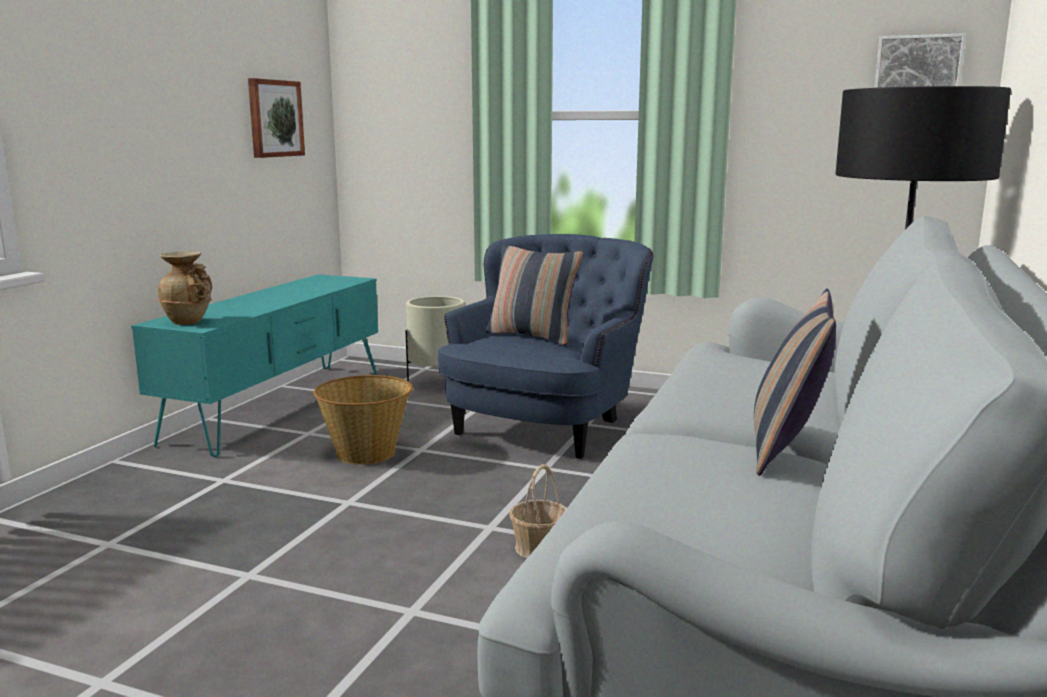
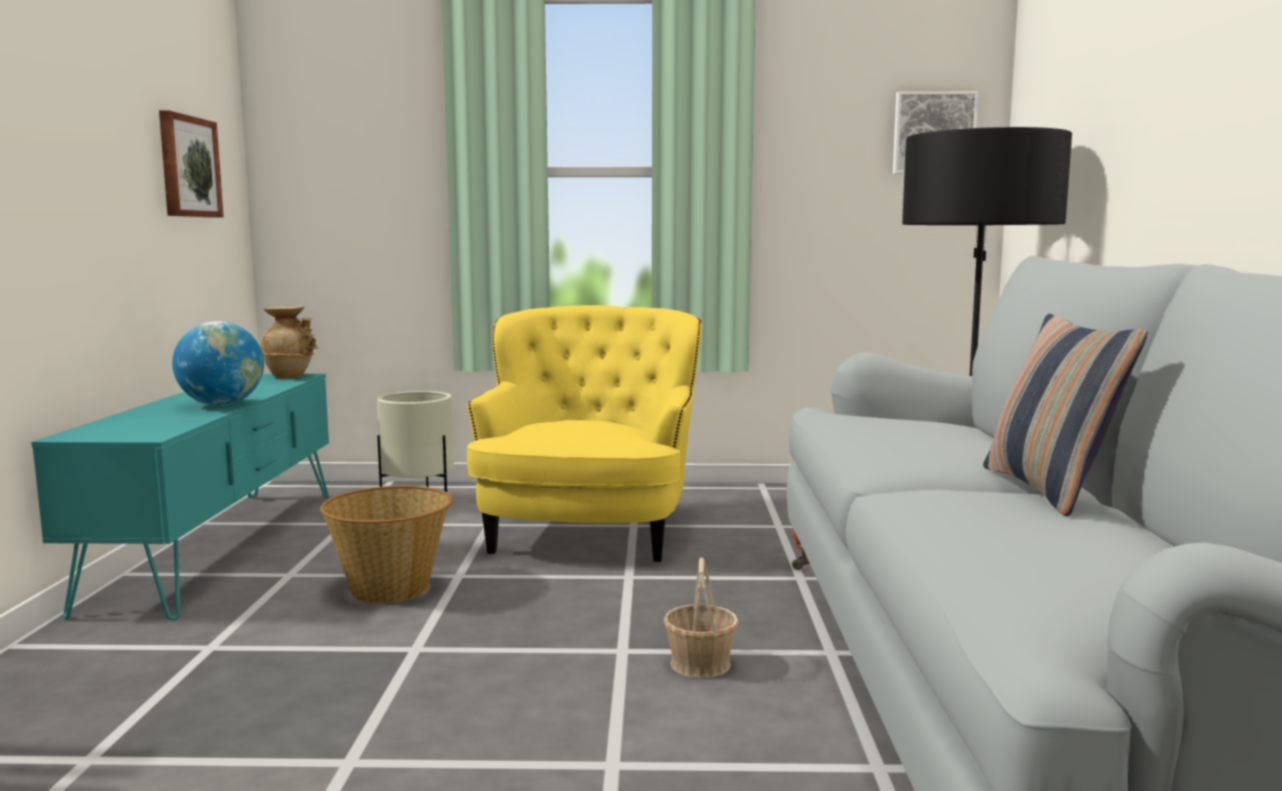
camera: 20 degrees left, 5 degrees down
beige vase [158,251,212,325] -> beige vase moved to [260,306,319,379]
blue armchair [438,234,654,459] -> yellow armchair [467,305,702,562]
pillow [486,245,583,345] -> none
none -> globe [172,321,264,406]

